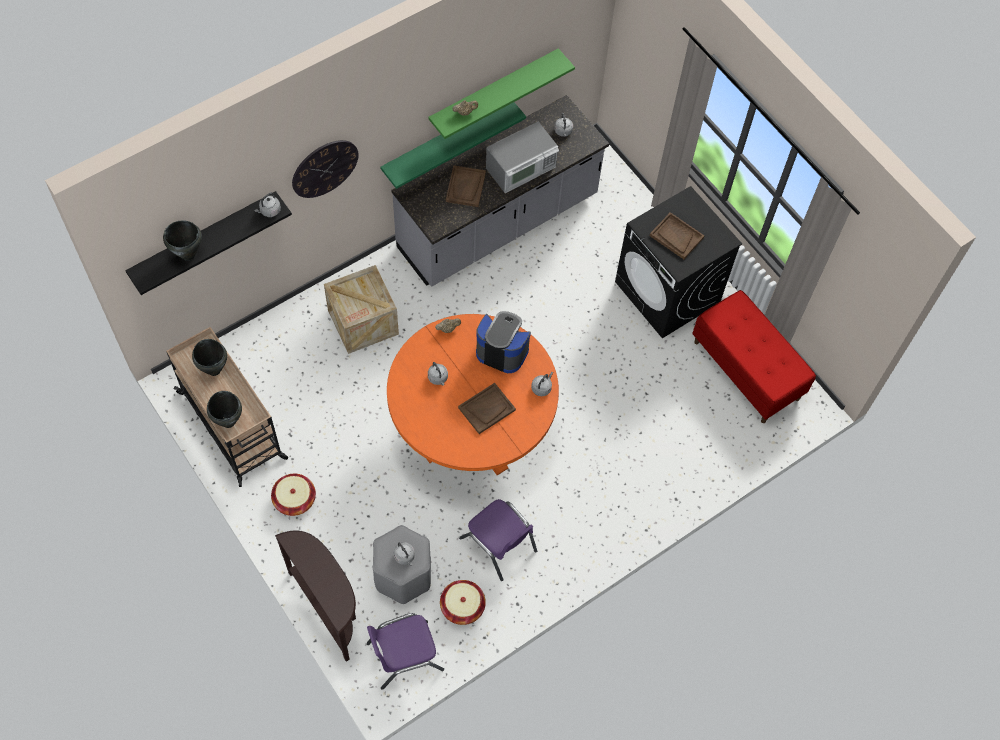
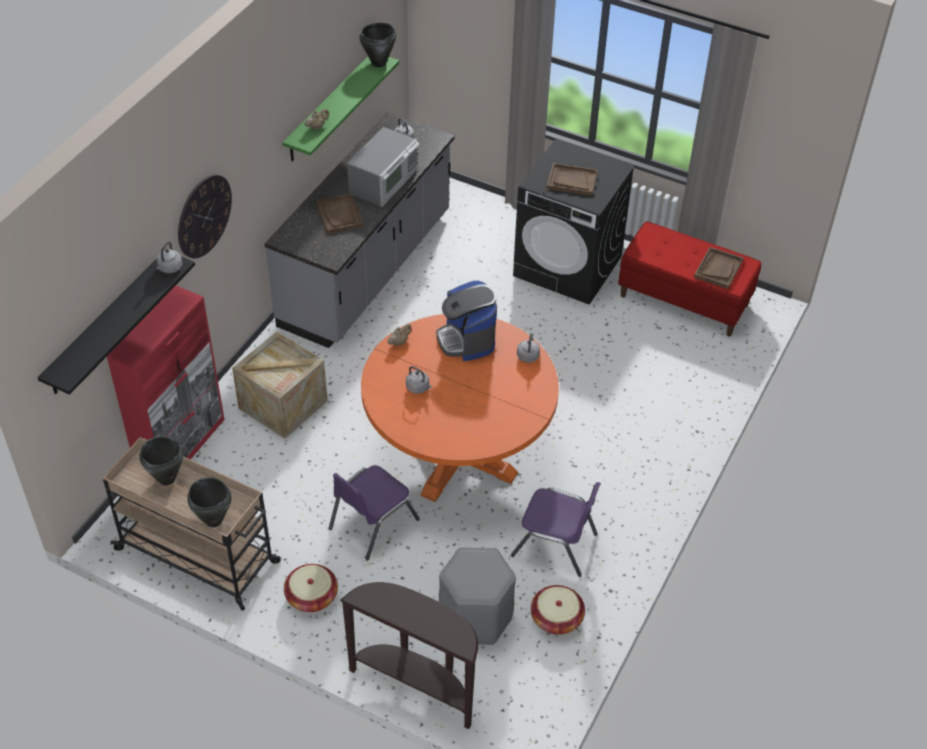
camera: 25 degrees left, 15 degrees down
black cooking pot [163,220,202,261] -> black cooking pot moved to [360,22,396,67]
purple chair [367,613,444,690] -> purple chair moved to [328,465,420,561]
green shelf [380,102,526,189] -> none
grey kettle [393,542,415,566] -> none
brown tray [458,383,516,434] -> brown tray moved to [694,247,744,289]
coffee machine [476,311,531,373] -> coffee machine turned 105 degrees counterclockwise [436,281,497,361]
none -> red cabinet [107,286,225,460]

